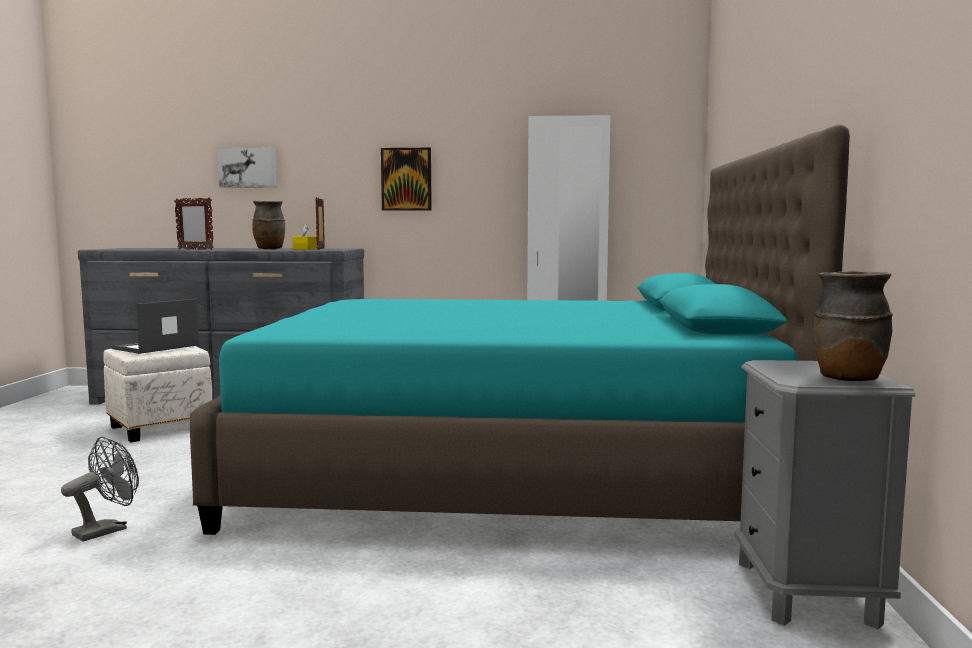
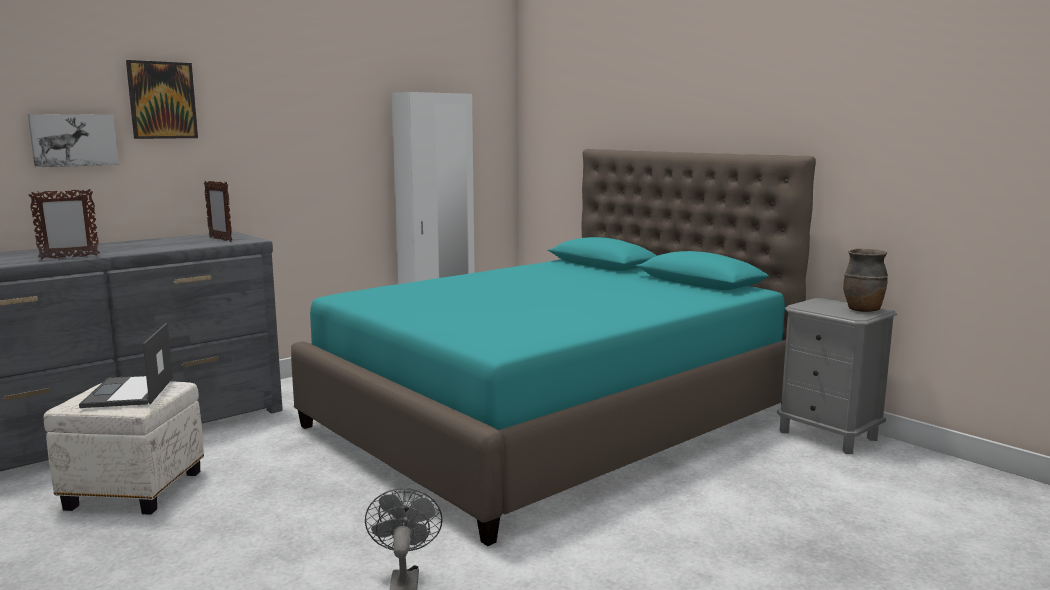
camera: 45 degrees left, 5 degrees up
brown vase [252,201,285,249] -> none
yellow tissue box [292,224,317,250] -> none
picture [381,148,432,211] -> picture moved to [126,60,198,139]

